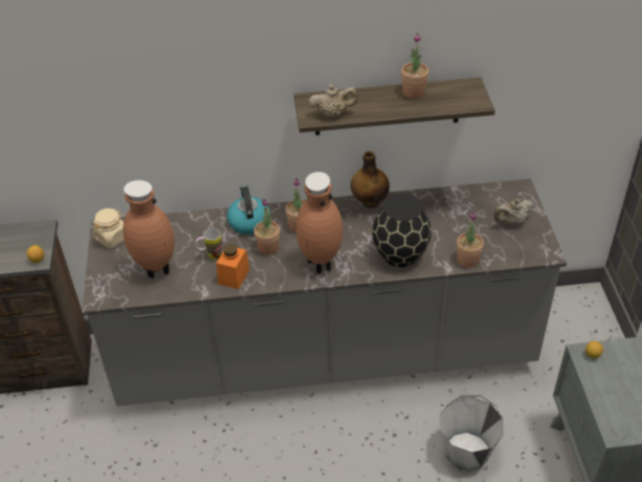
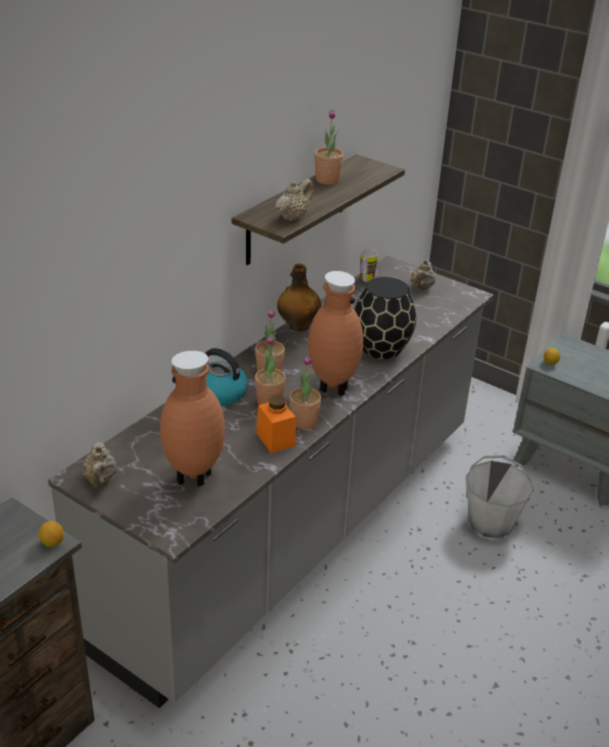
camera: 50 degrees left, 10 degrees down
beige jar [93,208,124,248] -> beige teapot [83,442,117,488]
mug [195,228,222,260] -> mug moved to [360,249,378,282]
potted plant [457,211,484,268] -> potted plant moved to [289,356,321,429]

